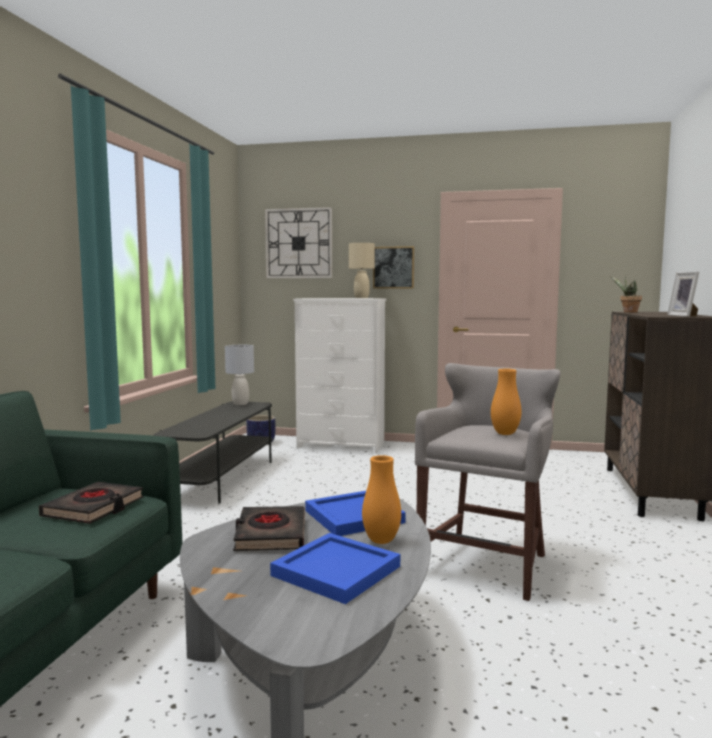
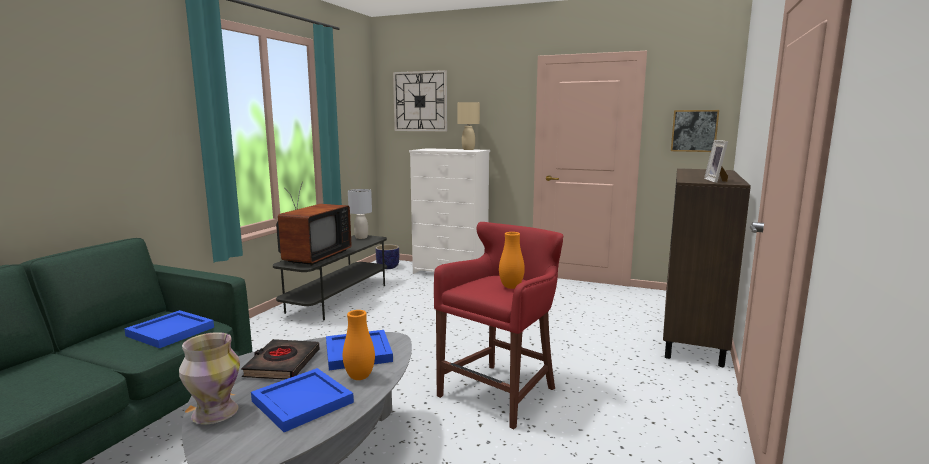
camera: 10 degrees right, 5 degrees up
black book [39,482,144,524] -> blue tray [124,310,214,348]
picture [373,246,414,288] -> picture moved to [671,110,719,152]
grey stool [415,363,561,601] -> red stool [434,222,564,429]
potted plant [610,276,642,313] -> none
none -> vase [179,332,240,424]
none -> television [276,182,352,265]

